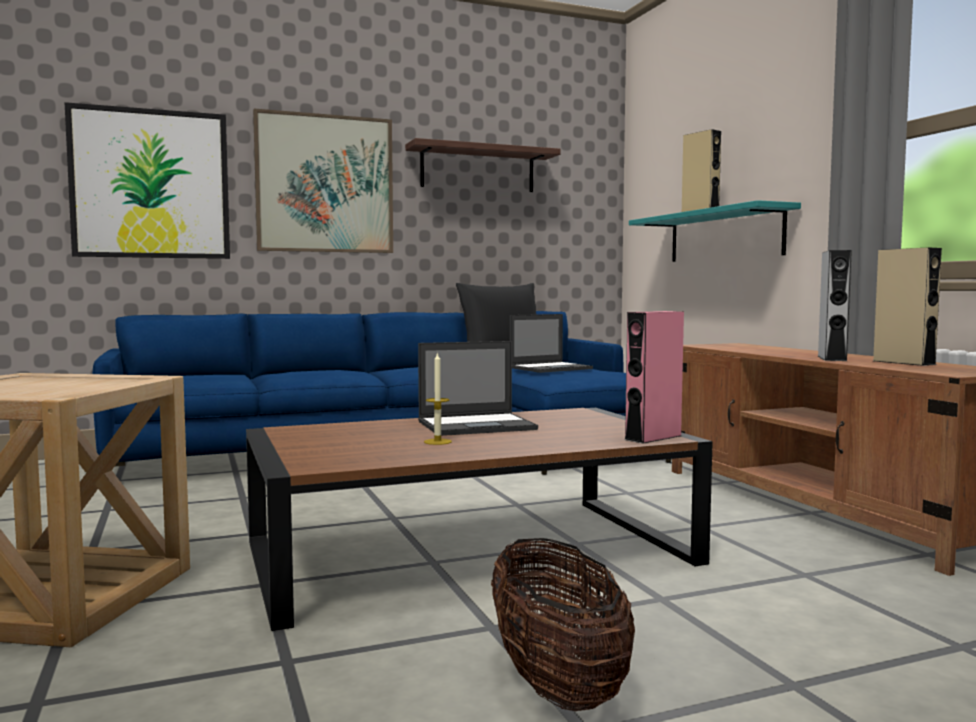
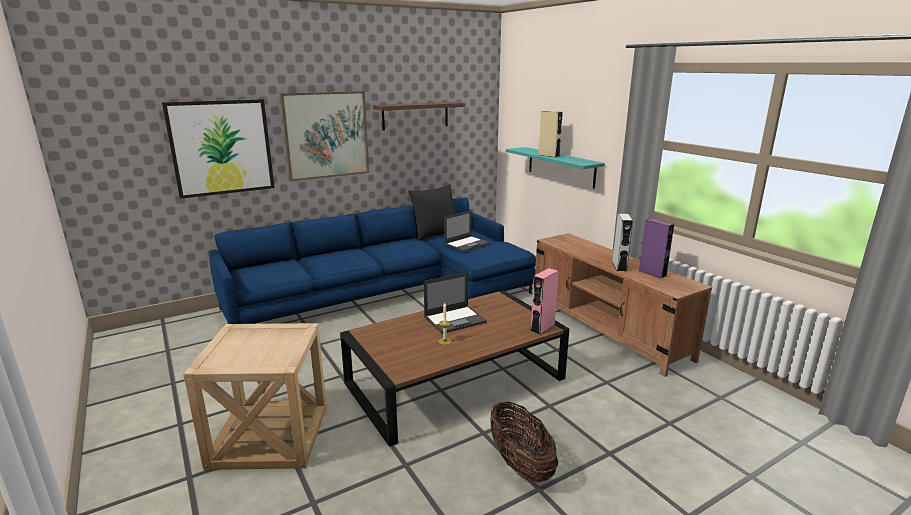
camera: 10 degrees left, 15 degrees up
beige speaker [873,248,942,366] -> purple speaker [639,218,674,279]

